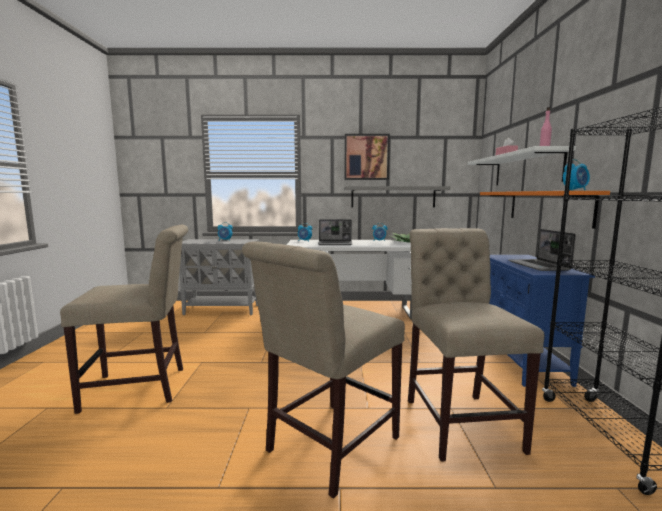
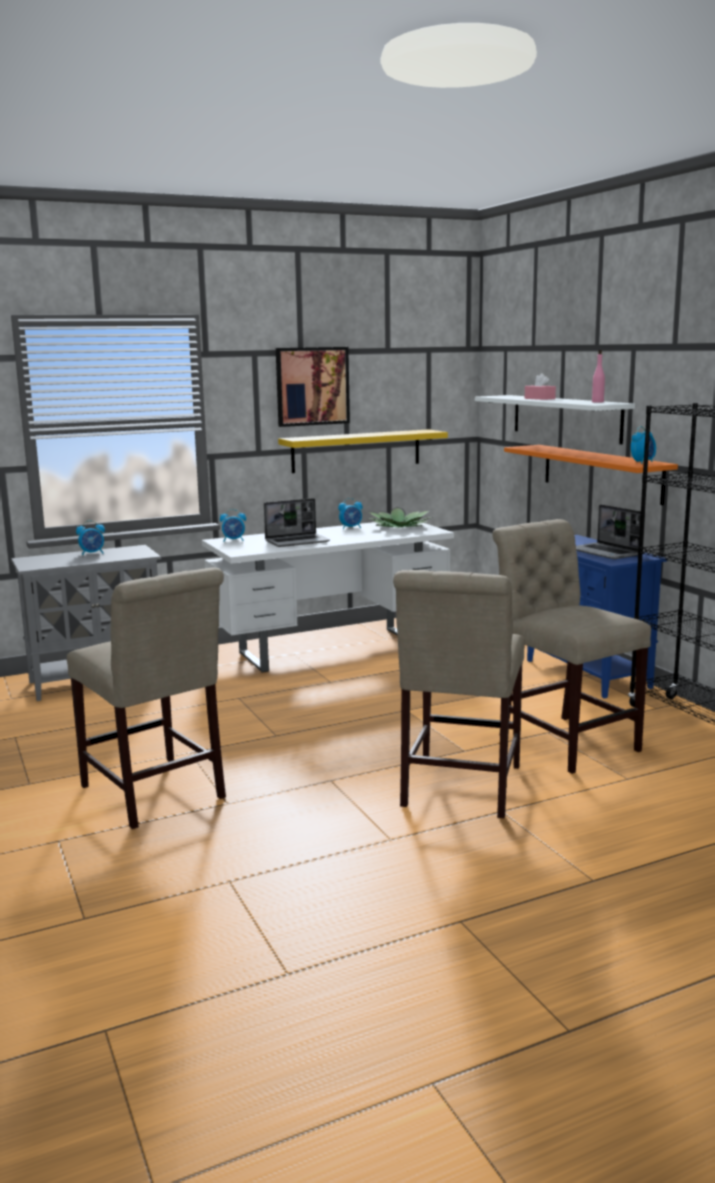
camera: 25 degrees left, 5 degrees up
beige chair [60,225,188,414] -> beige chair turned 90 degrees clockwise [67,568,226,829]
grey shelf [344,186,451,207] -> yellow shelf [278,429,448,473]

